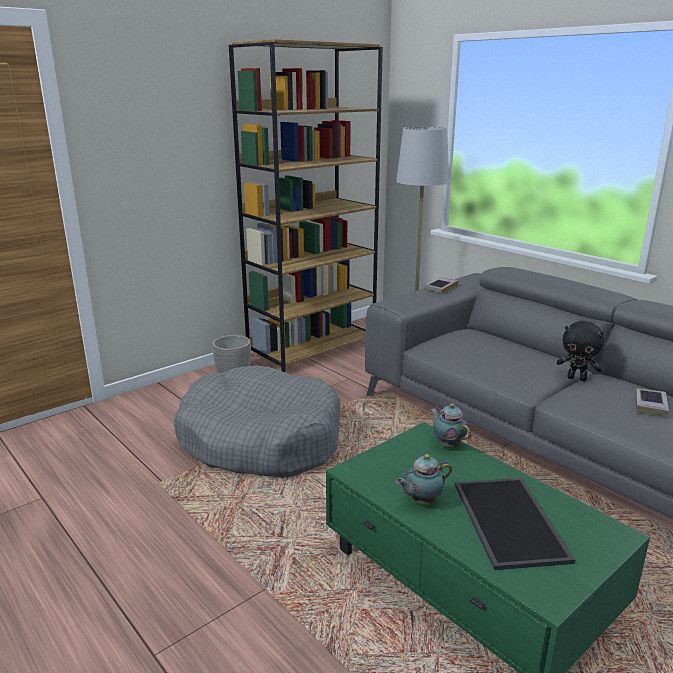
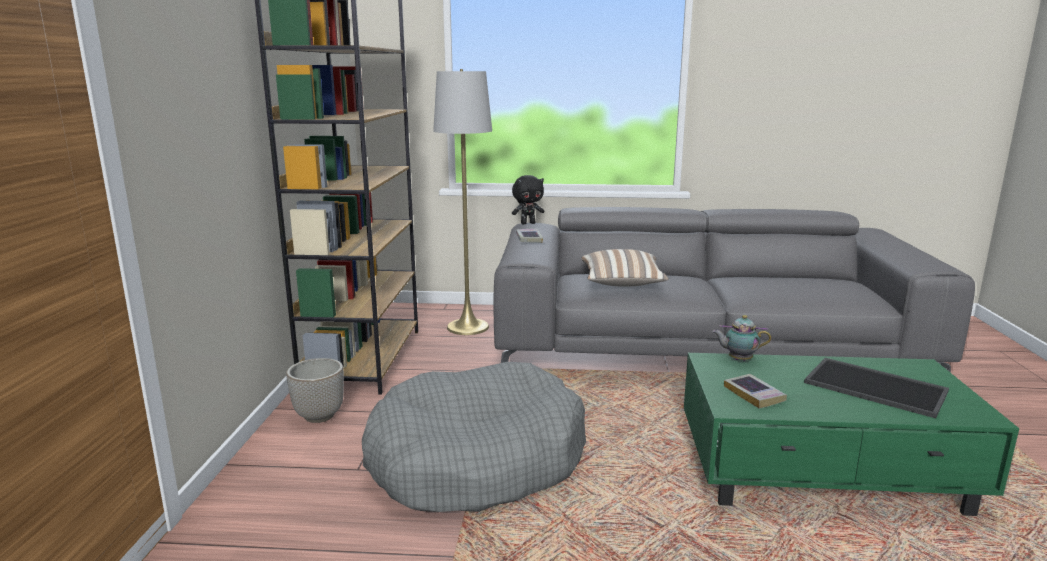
camera: 45 degrees left, 5 degrees down
teapot [396,454,452,504] -> none
black plush toy [557,321,604,381] -> black plush toy moved to [512,175,544,224]
book [636,388,669,416] -> book moved to [724,374,787,409]
none -> pillow [581,249,669,287]

